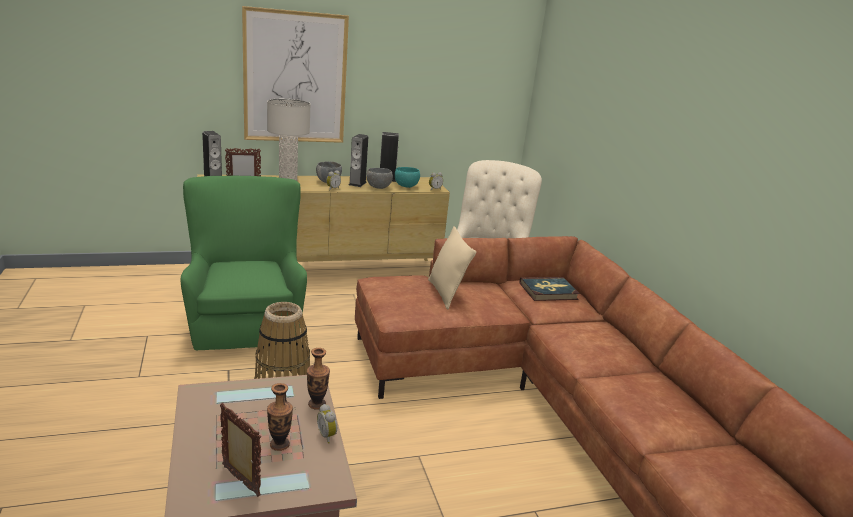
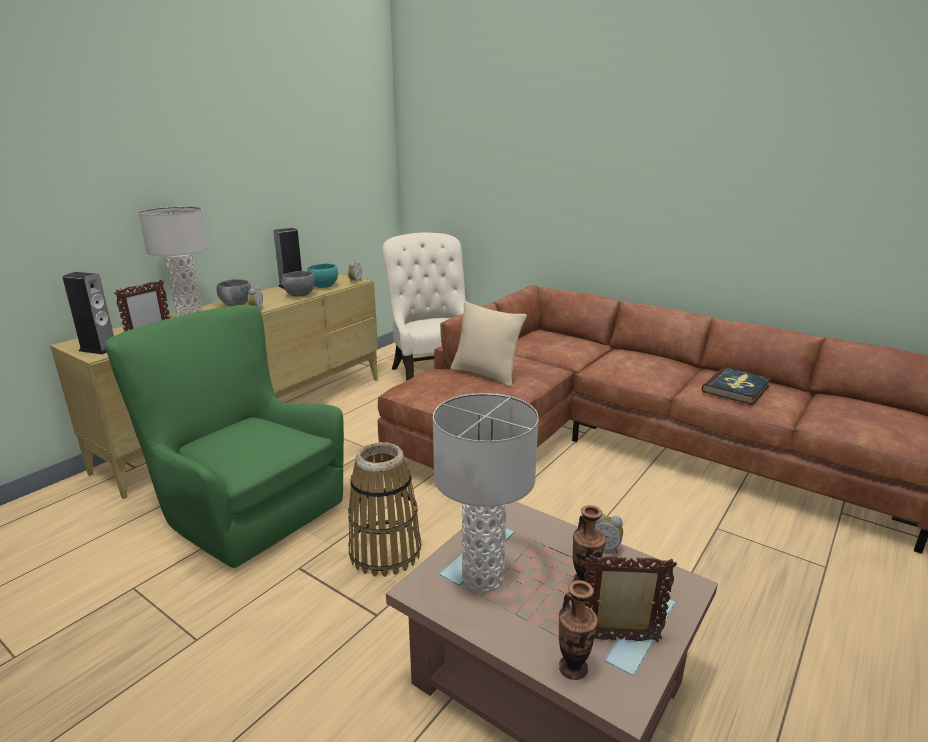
camera: 35 degrees left, 0 degrees up
picture [242,6,349,143] -> none
vase [307,348,330,410] -> vase moved to [559,580,598,680]
speaker [349,134,368,187] -> none
book [520,277,580,301] -> book moved to [702,367,771,405]
none -> white table lamp [433,393,539,593]

